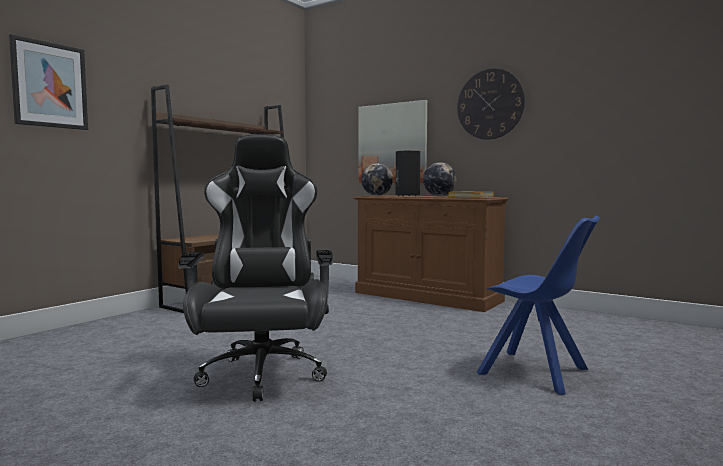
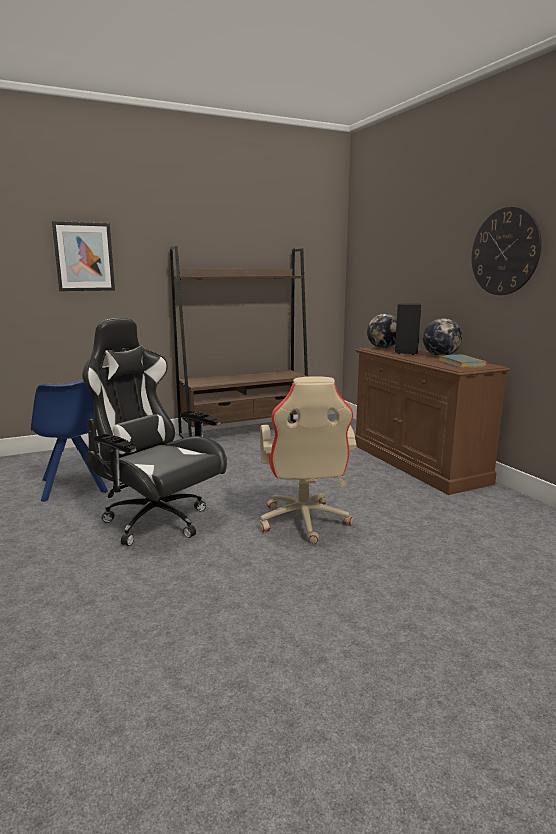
camera: 30 degrees right, 10 degrees up
black office chair [178,134,333,402] -> black office chair turned 75 degrees counterclockwise [82,318,227,546]
picture [358,100,427,183] -> none
blue chair [476,216,600,395] -> blue chair moved to [31,381,108,502]
none -> beige office chair [260,376,357,544]

